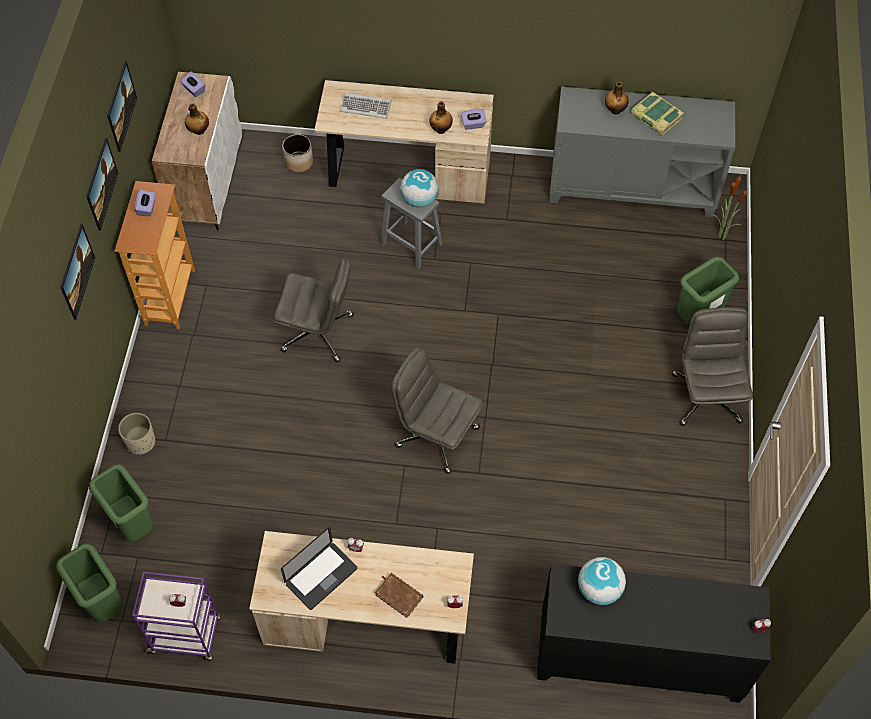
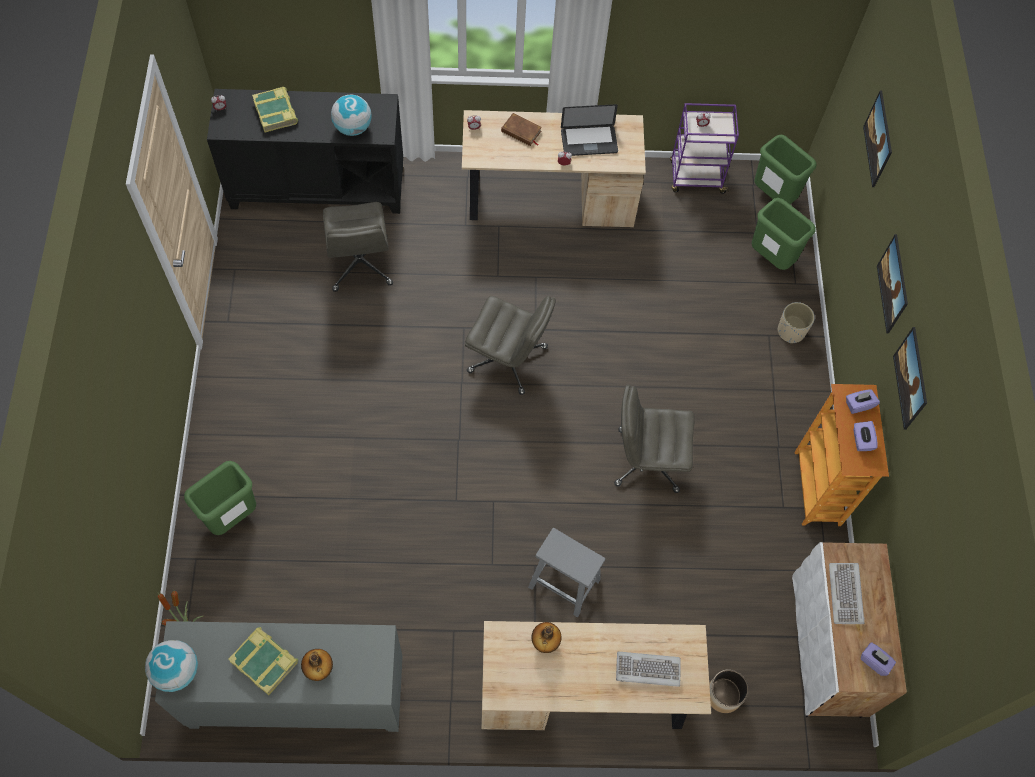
camera: 170 degrees right, 5 degrees up
picture [107,61,137,152] -> picture moved to [863,90,892,187]
bottle [185,103,209,135] -> keyboard [829,563,864,624]
laptop [281,527,357,610] -> laptop turned 135 degrees counterclockwise [561,104,618,156]
globe [400,169,439,208] -> globe moved to [145,640,198,692]
purple tissue box [461,109,487,130] -> purple tissue box moved to [846,389,880,414]
grey office chair [672,307,753,426] -> grey office chair moved to [323,202,393,292]
none -> book [252,87,298,132]

